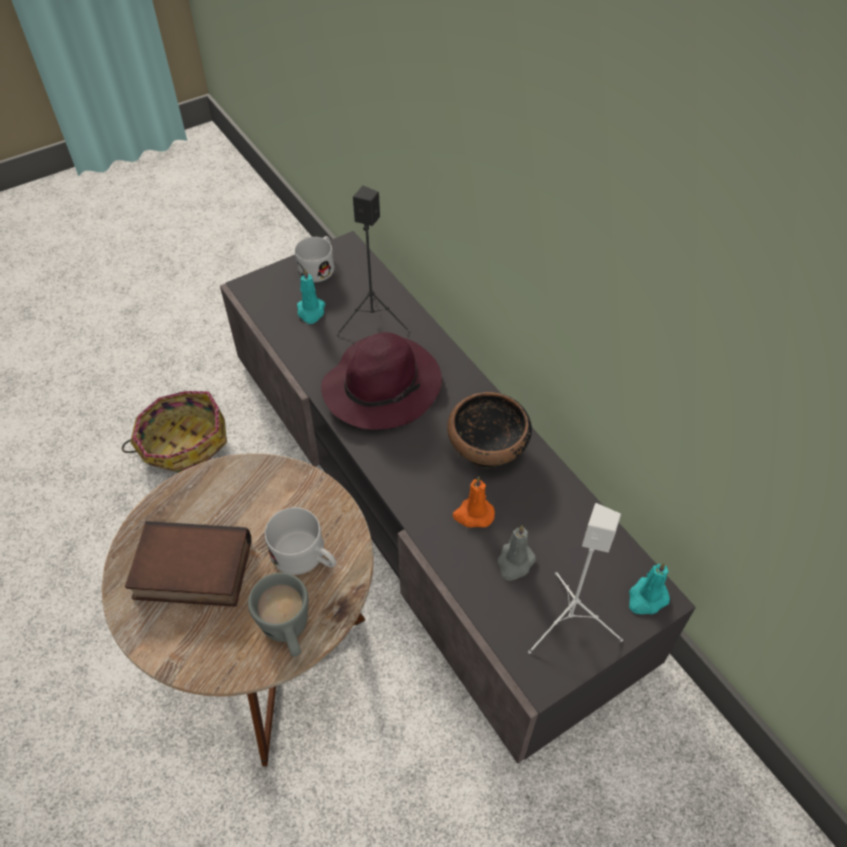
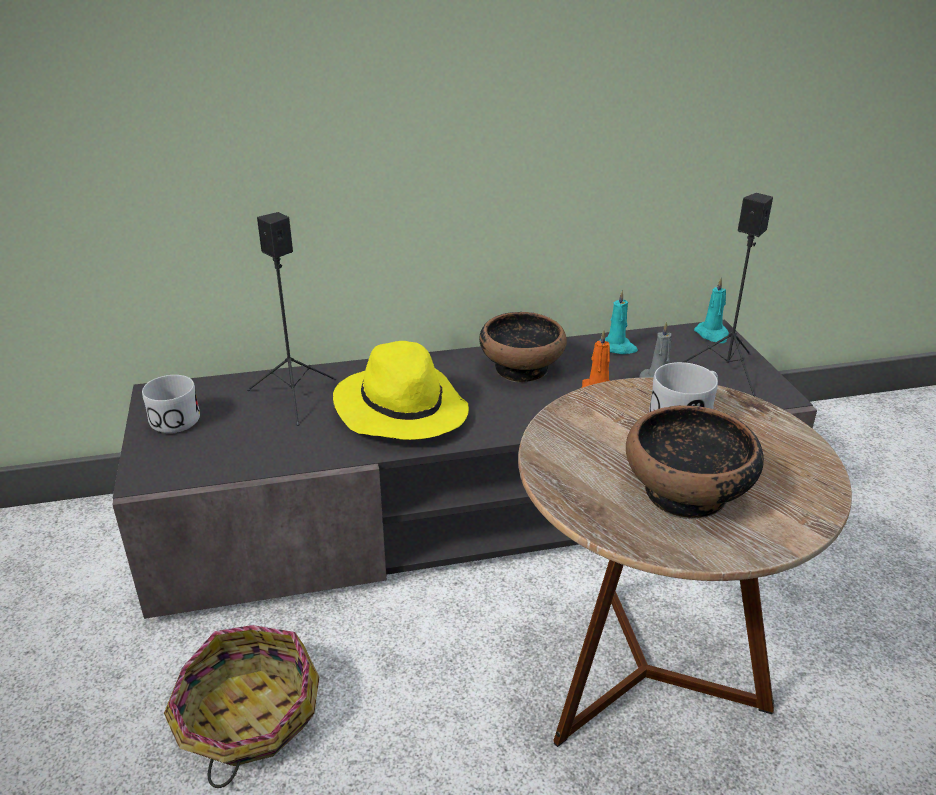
camera: 70 degrees left, 20 degrees down
book [125,521,251,607] -> bowl [626,405,764,519]
grey mug [248,573,308,657] -> none
turquoise candle [297,269,325,324] -> turquoise candle moved to [599,289,638,354]
purple hat [321,332,442,430] -> yellow hat [333,341,469,440]
white speaker [528,503,623,654] -> black speaker [683,193,773,396]

